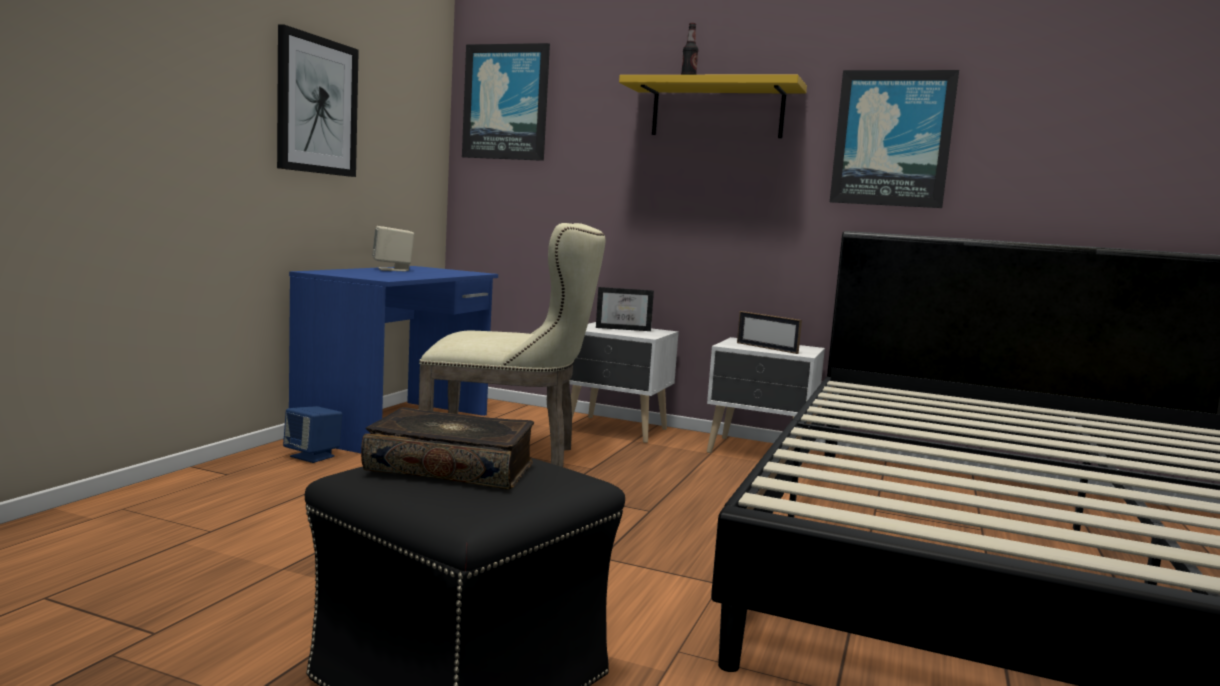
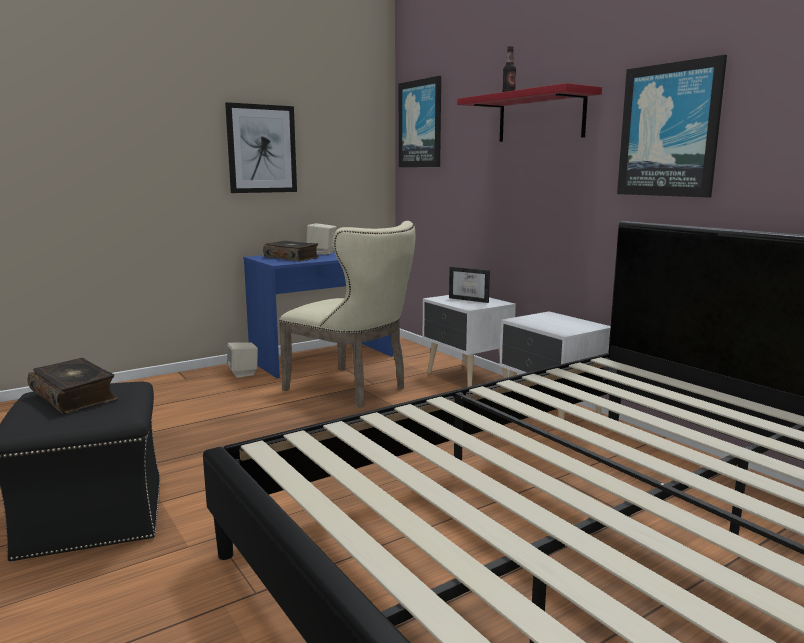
camera: 35 degrees right, 5 degrees up
blue speaker [283,406,342,463] -> beige speaker [227,342,258,378]
yellow shelf [619,75,807,138] -> red shelf [457,83,602,142]
picture frame [737,311,802,354] -> none
none -> book [263,241,319,262]

